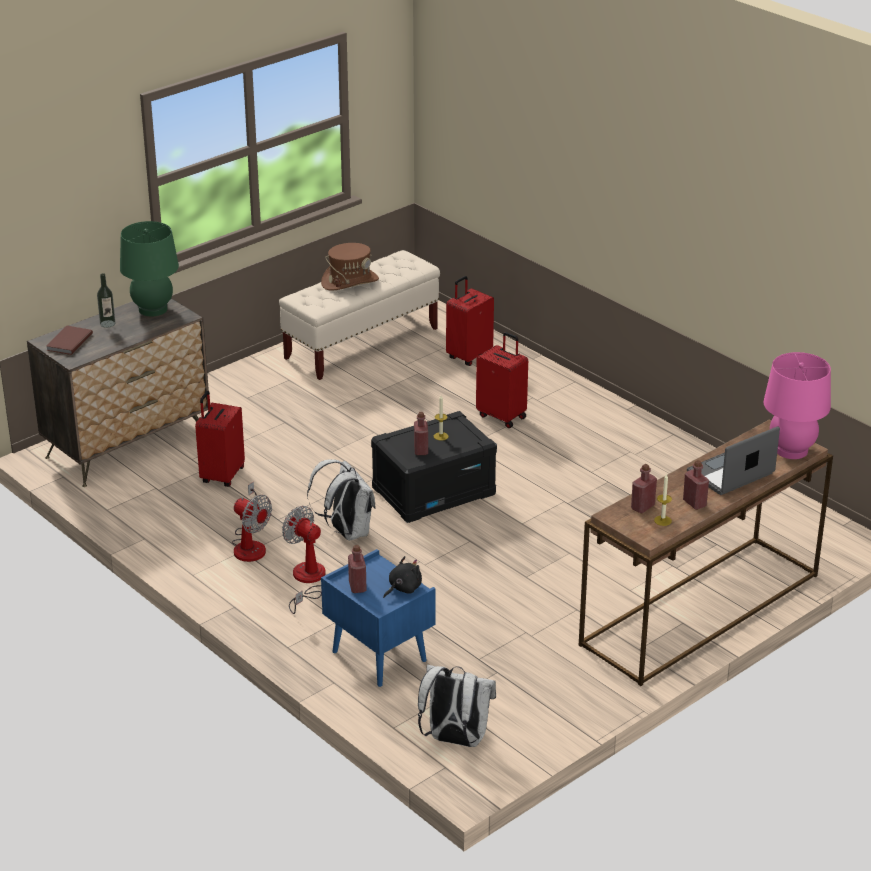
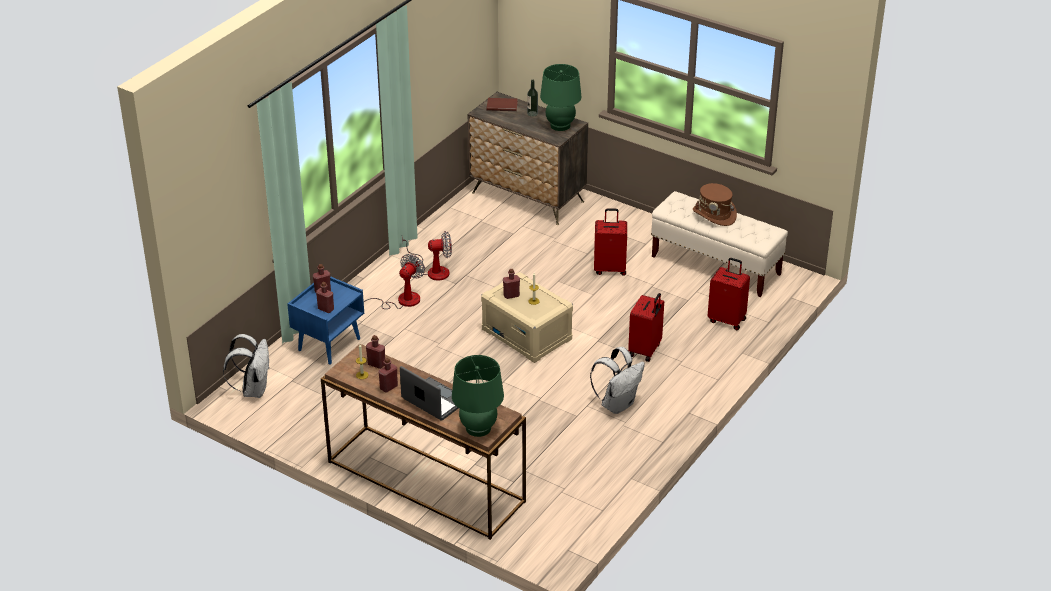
camera: 75 degrees right, 5 degrees up
red suitcase [195,391,245,487] -> red suitcase moved to [594,208,627,276]
fan [232,482,272,562] -> fan turned 120 degrees counterclockwise [402,231,452,281]
white backpack [307,459,376,541] -> white backpack moved to [590,347,645,414]
black storage box [371,411,497,523] -> beige storage box [481,272,573,363]
black plush toy [383,556,422,598] -> red bottle [316,282,334,313]
pink table lamp [764,352,831,459] -> green table lamp [452,355,504,437]

